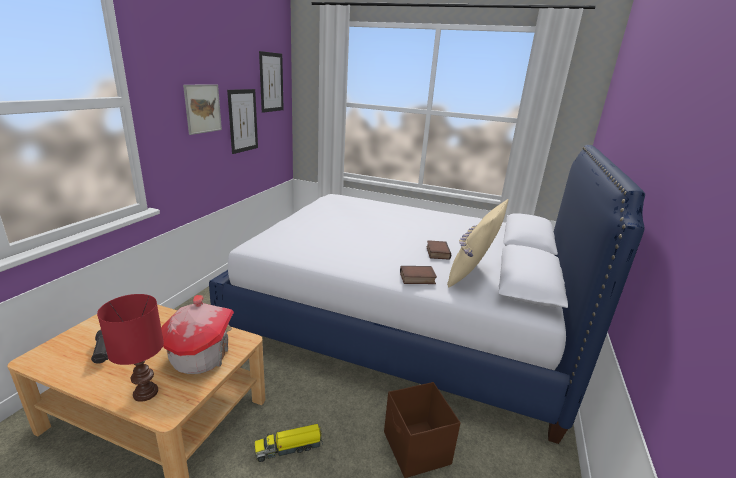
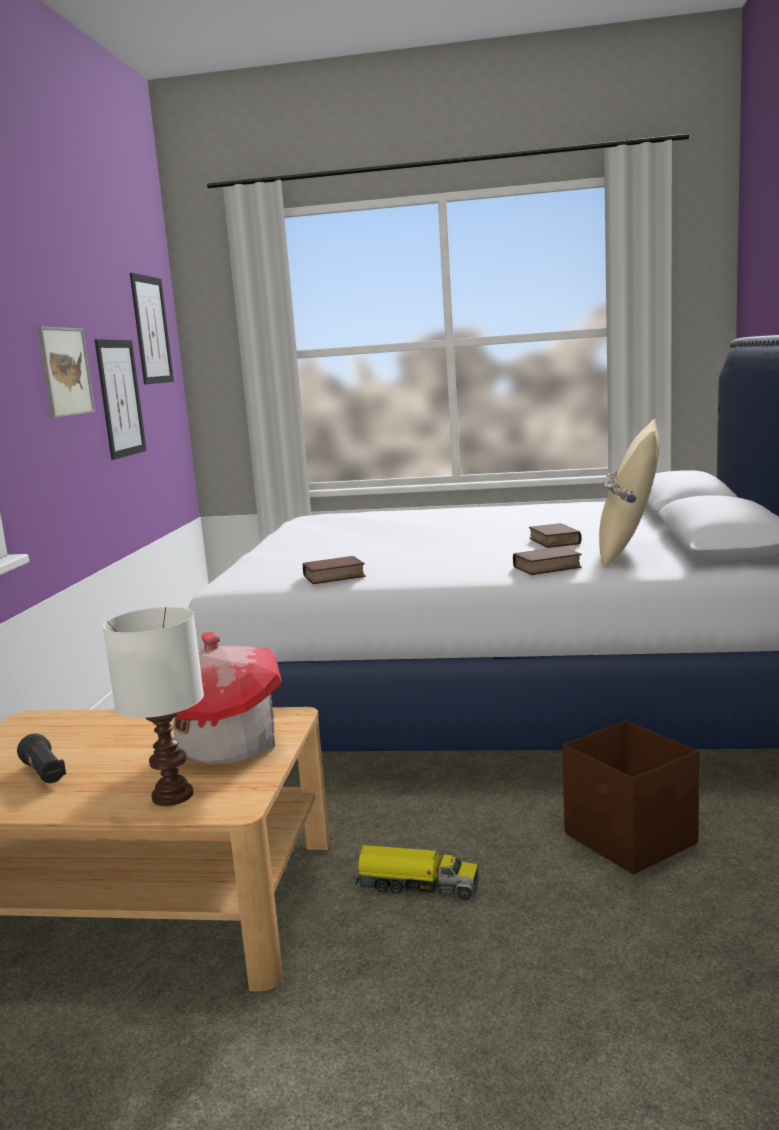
camera: 10 degrees left, 10 degrees down
red table lamp [97,294,164,402] -> white table lamp [103,607,204,806]
toy truck [255,424,324,462] -> toy truck turned 135 degrees counterclockwise [354,845,479,900]
none -> book [303,556,366,584]

